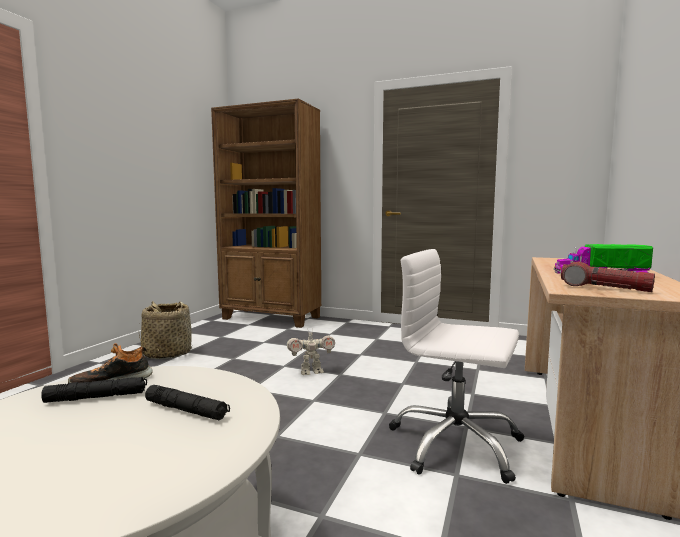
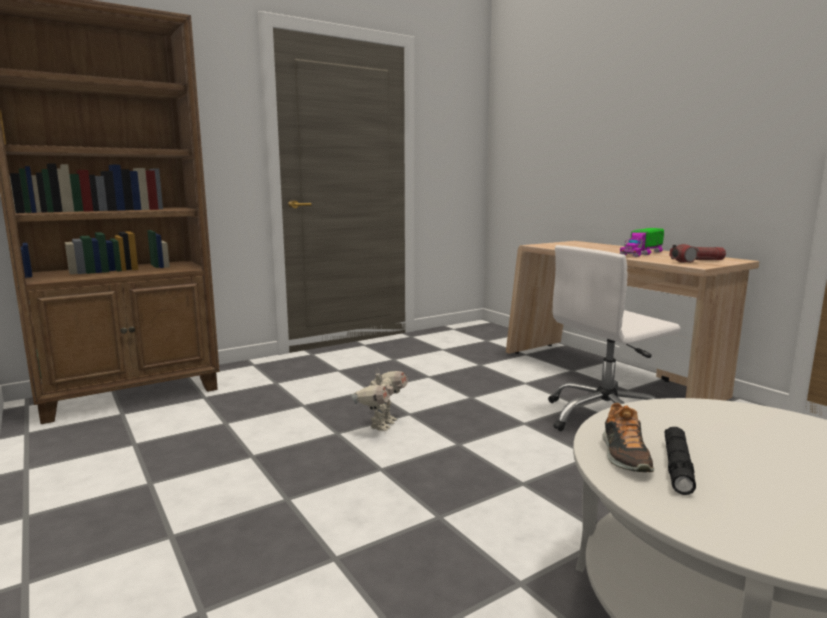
camera: 55 degrees left, 5 degrees up
basket [139,301,193,359] -> none
black flashlight [145,385,230,420] -> none

